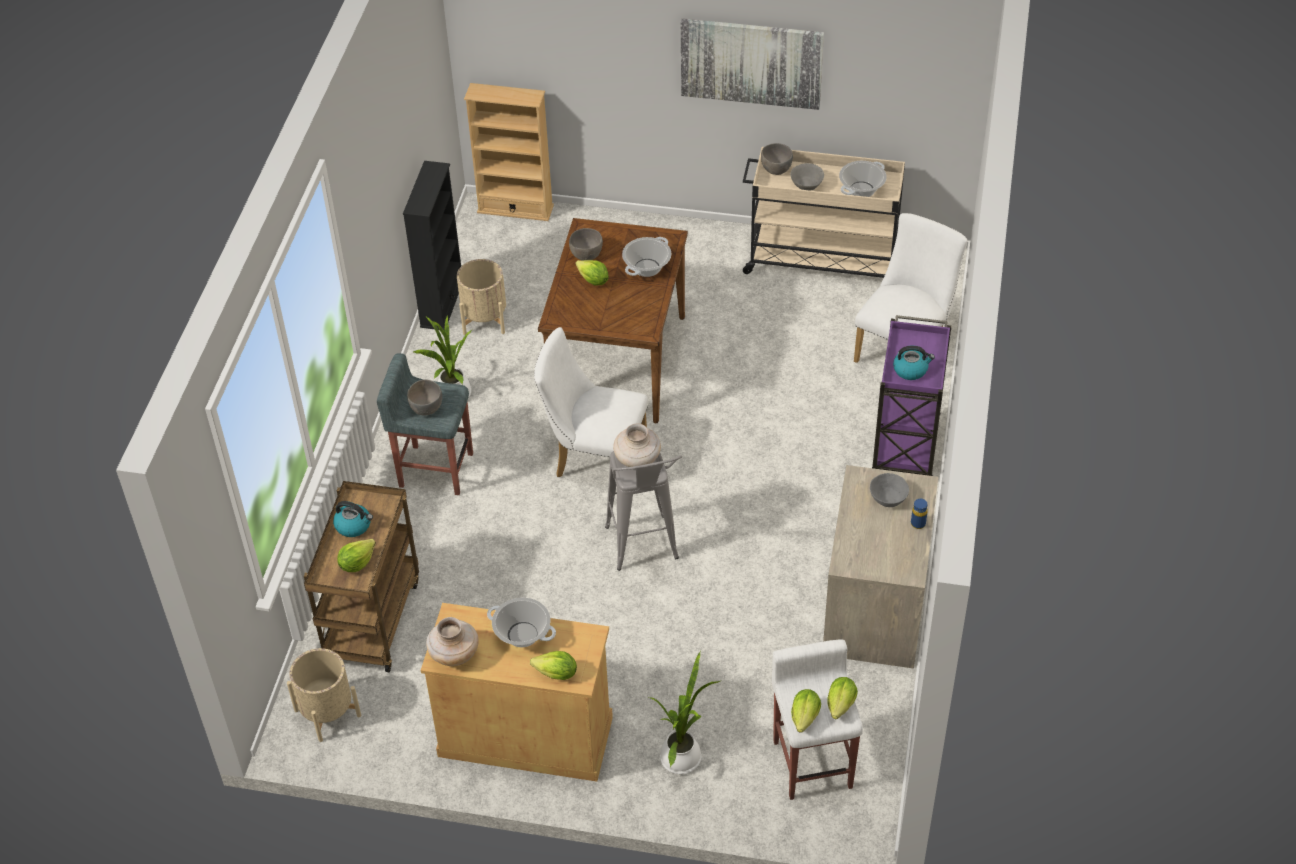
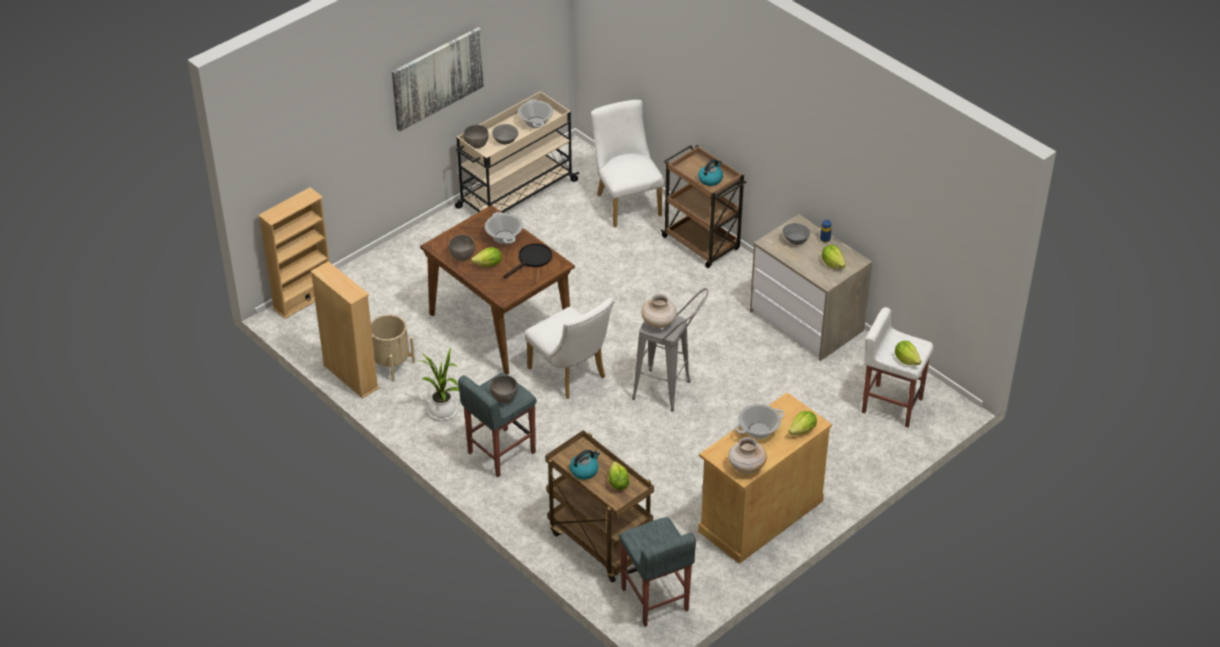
camera: 55 degrees left, 5 degrees down
beige planter [287,648,361,742] -> grey stool [619,517,696,627]
black bookcase [403,161,461,331] -> beige bookcase [310,261,380,399]
white chair [534,327,648,477] -> white chair turned 90 degrees counterclockwise [525,298,614,399]
potted plant [651,652,720,774] -> none
lettuce [827,677,858,719] -> lettuce moved to [822,245,846,269]
purple cart [872,315,951,476] -> brown cart [660,145,747,268]
none -> black frying pan [503,243,552,279]

